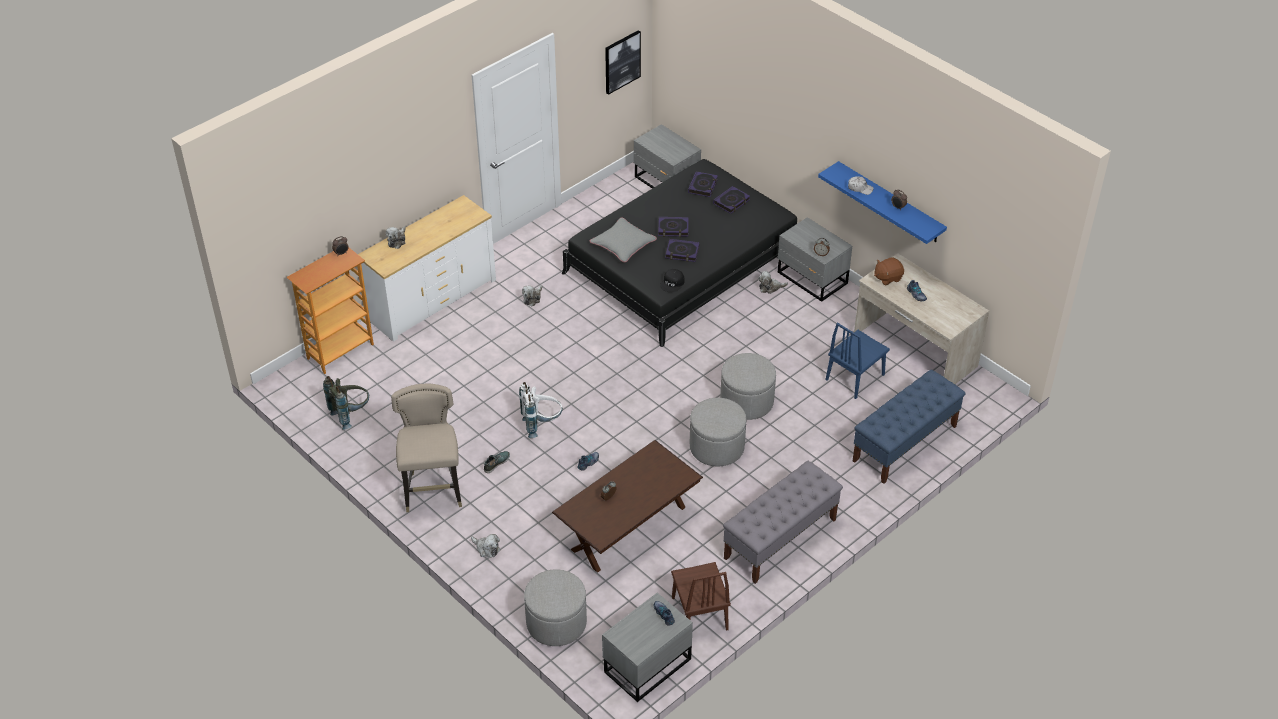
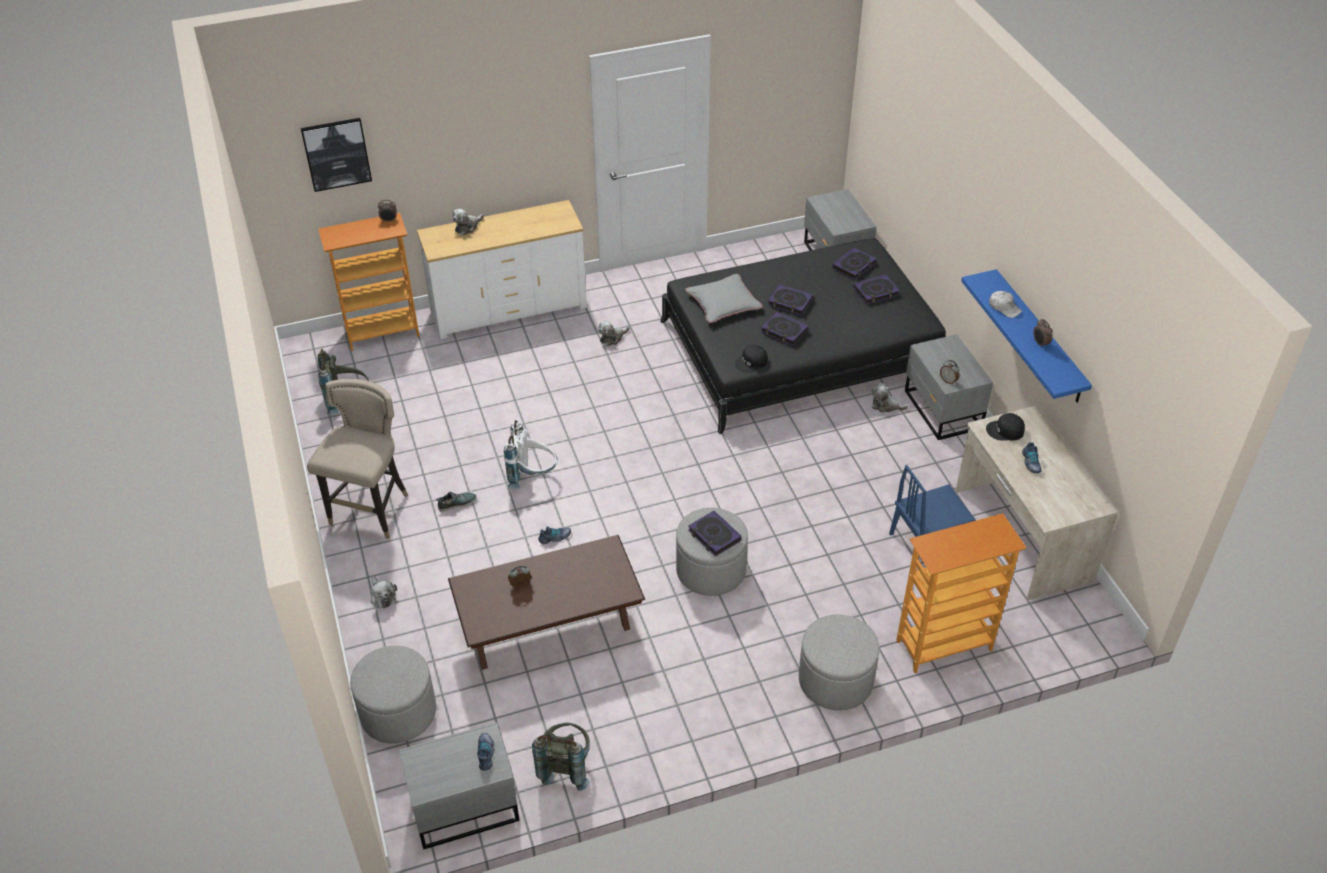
camera: 25 degrees right, 0 degrees up
picture [605,30,641,95] -> picture moved to [301,118,372,192]
brown chair [671,562,731,631] -> grey backpack [532,723,590,791]
grey ottoman [720,353,776,420] -> grey ottoman moved to [799,614,880,710]
grey bench [723,461,843,584] -> none
blue bench [853,369,965,484] -> bookcase [896,513,1027,673]
brown plush toy [874,257,904,286] -> black cap [986,413,1025,441]
none -> book [688,511,742,557]

